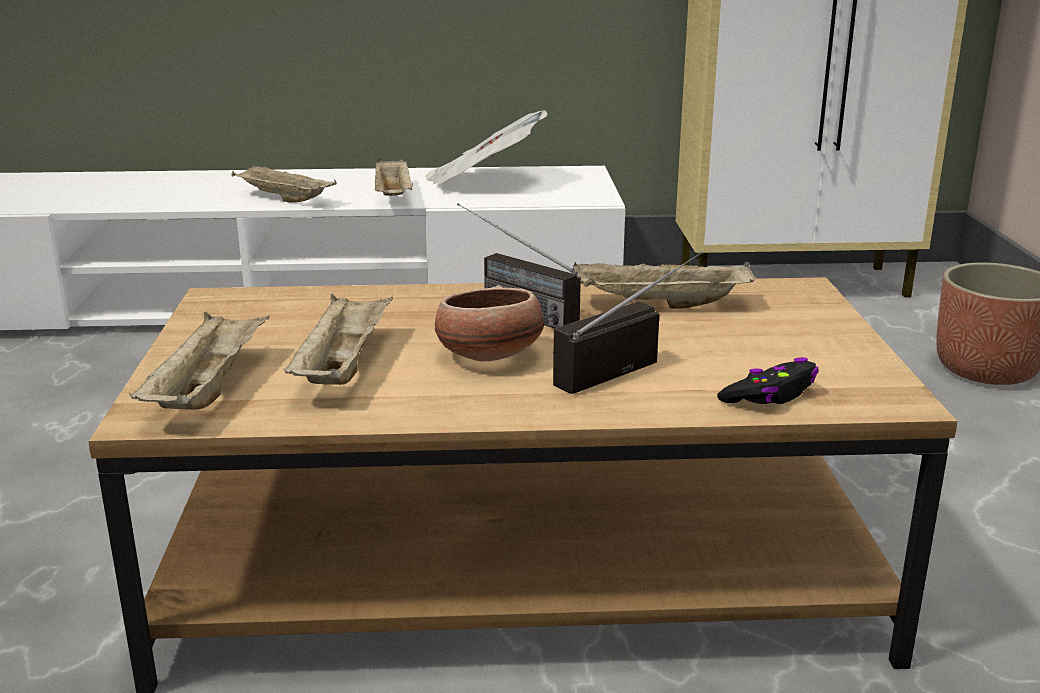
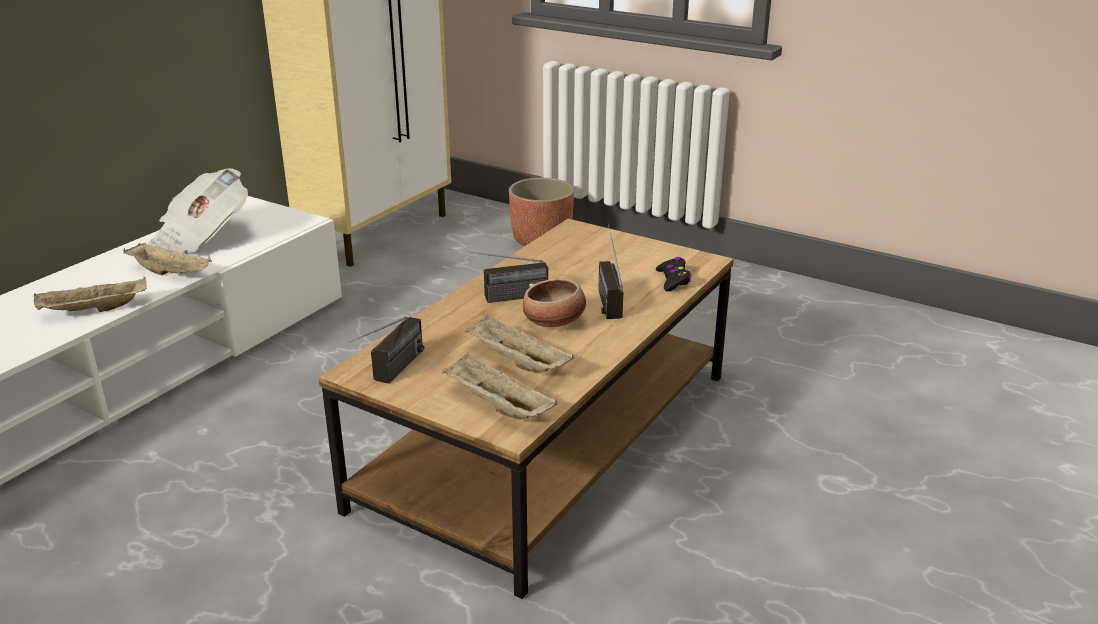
camera: 55 degrees left, 5 degrees up
beige tray [573,261,755,309] -> none
none -> radio [348,316,424,384]

